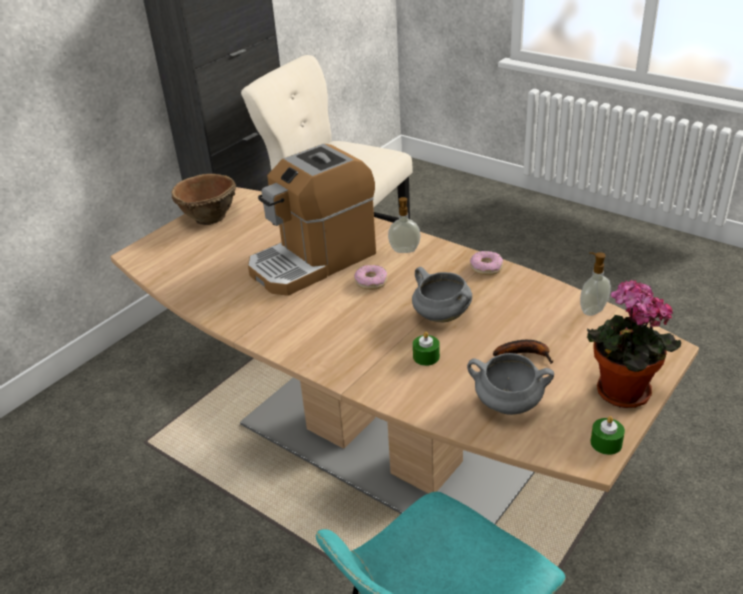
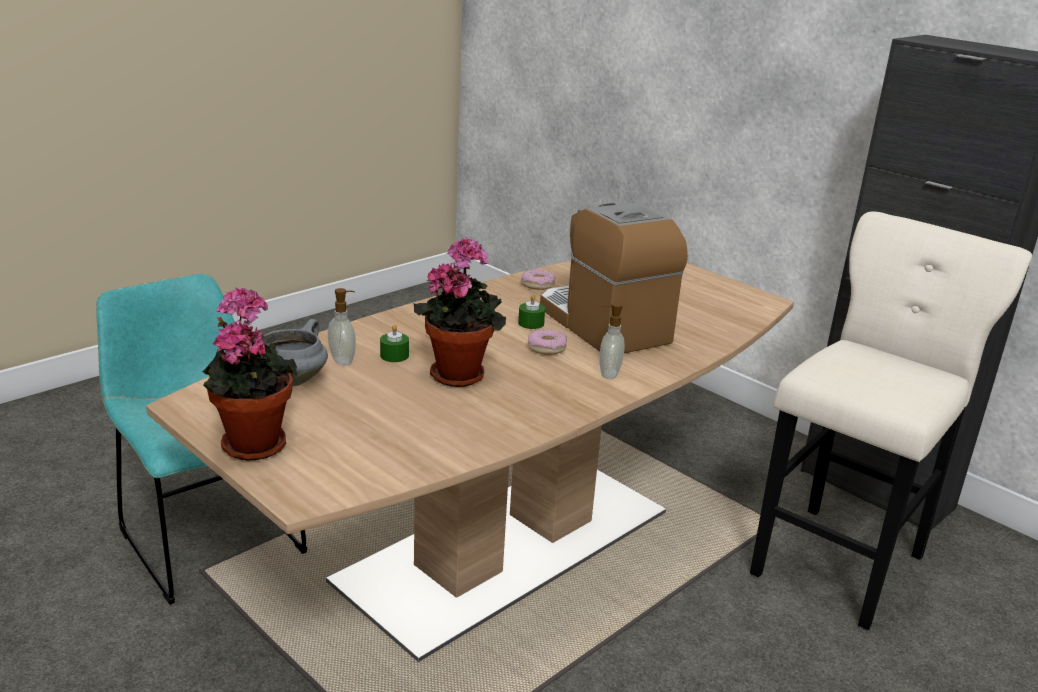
camera: 95 degrees right, 10 degrees down
brown bowl [172,174,236,225] -> none
grey cooking pot [412,267,472,322] -> potted plant [414,237,506,387]
donut [470,251,503,275] -> donut moved to [521,269,556,290]
banana [493,340,554,364] -> none
soap dispenser [580,252,611,316] -> soap dispenser moved to [328,288,356,366]
green candle [591,416,625,455] -> green candle moved to [518,295,545,329]

